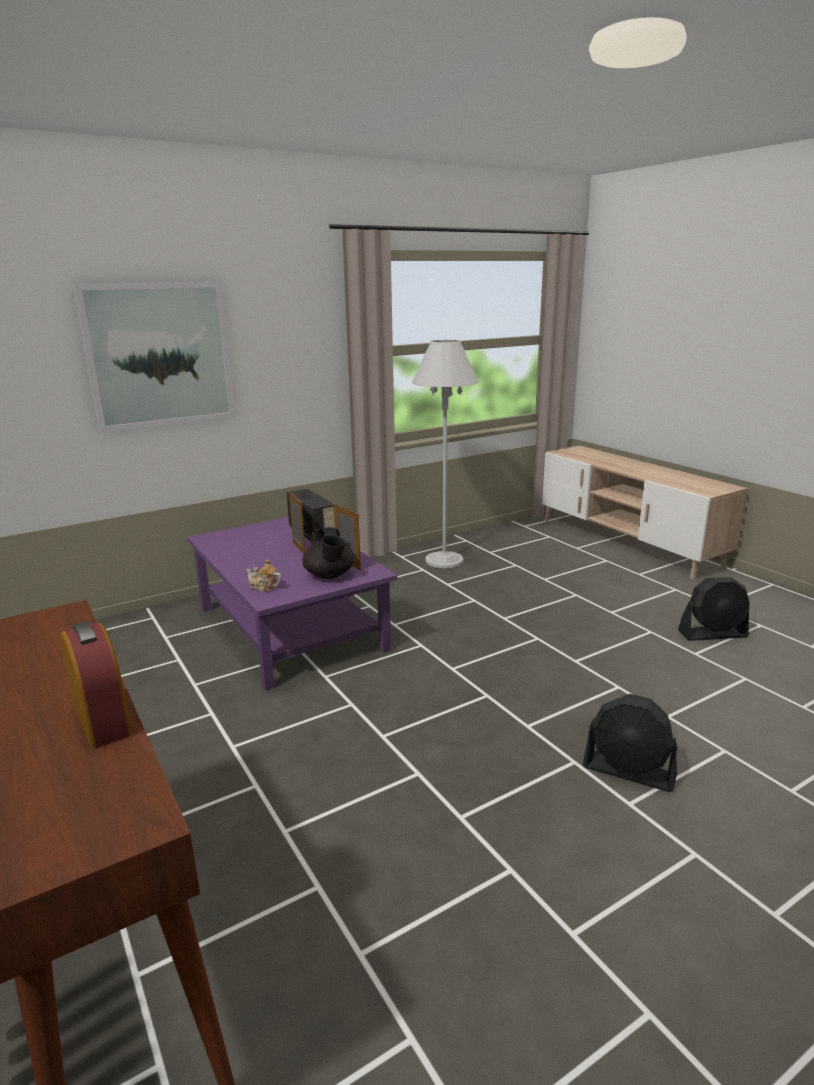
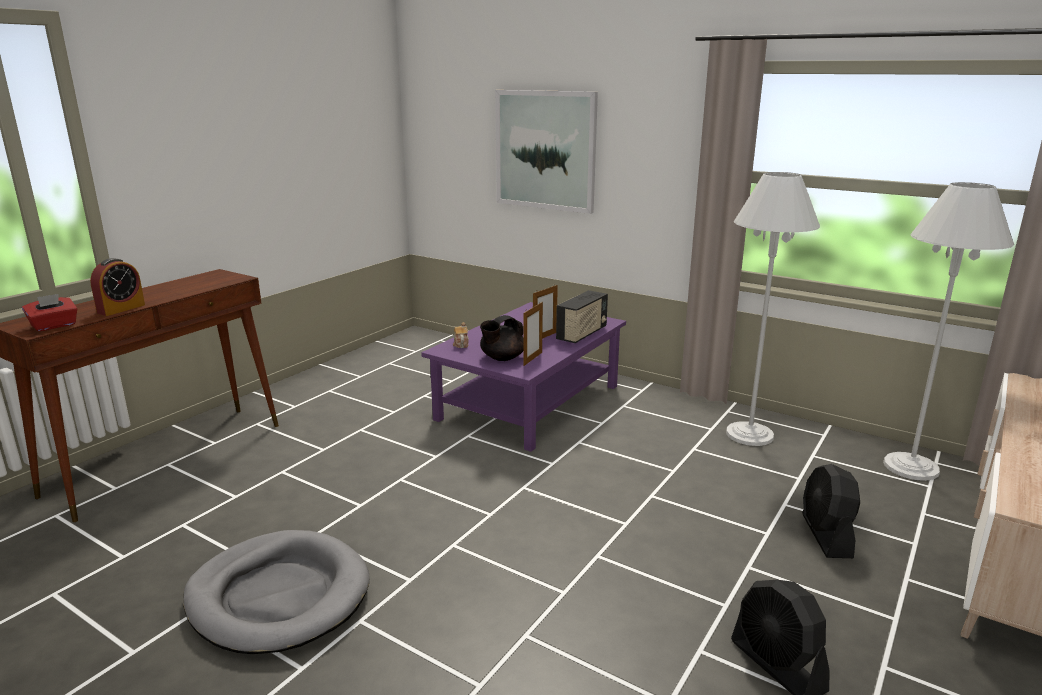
camera: 65 degrees right, 0 degrees up
black fan [583,694,677,792] -> black fan moved to [802,464,860,558]
none -> red tissue box [22,294,77,331]
none -> grey dog bed [183,530,370,654]
none -> white floor lamp [883,182,1014,481]

